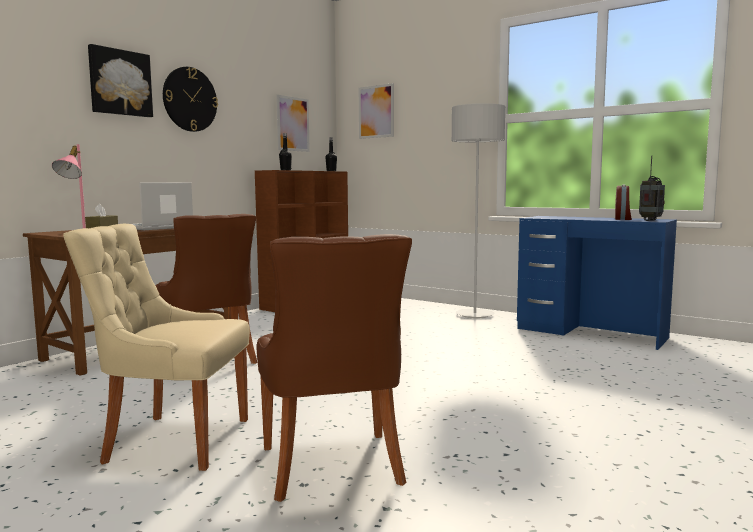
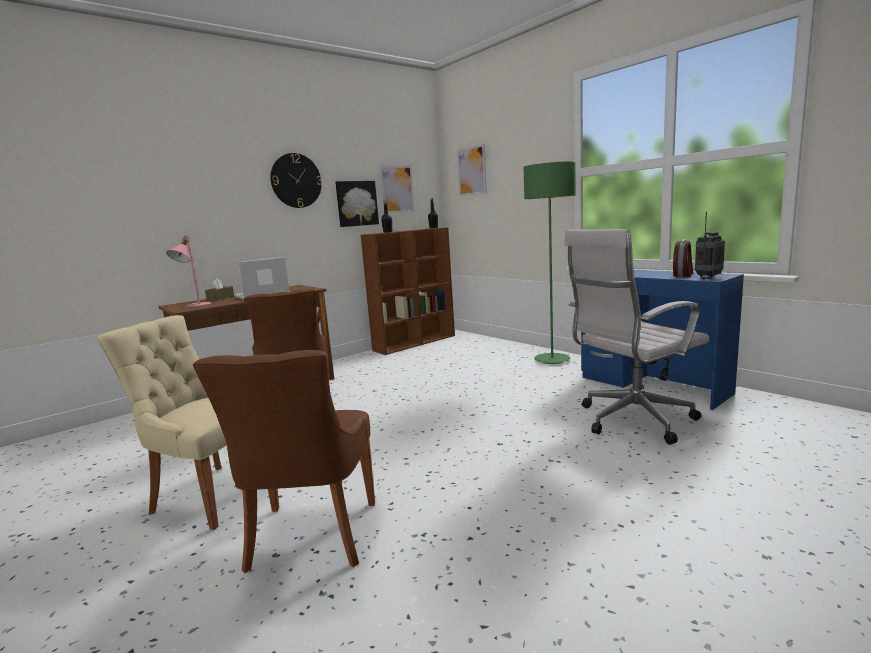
camera: 15 degrees right, 5 degrees up
picture [88,44,153,117] -> picture moved to [335,181,379,227]
grey floor lamp [452,103,505,318] -> green floor lamp [523,162,576,364]
none -> white office chair [564,229,709,445]

